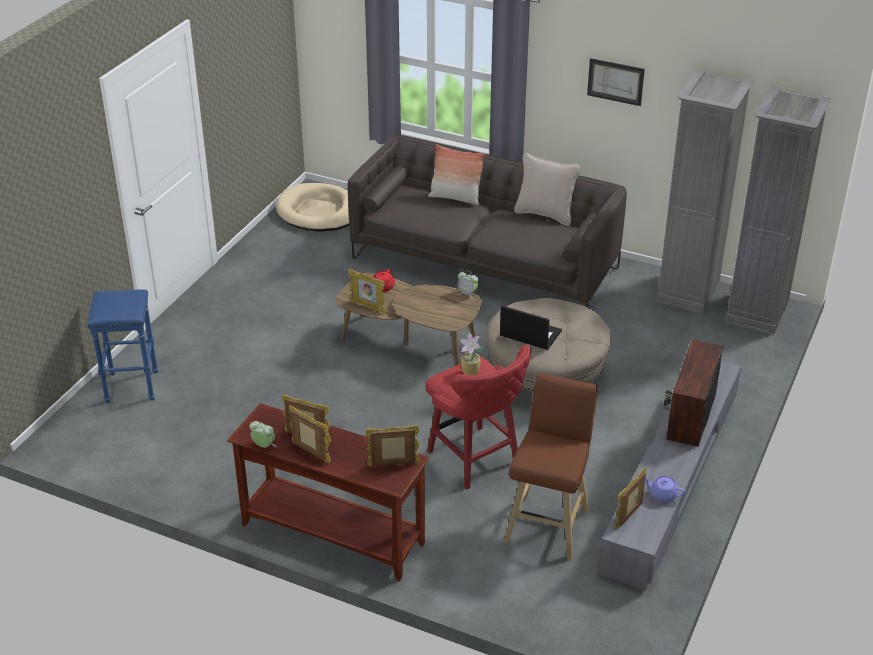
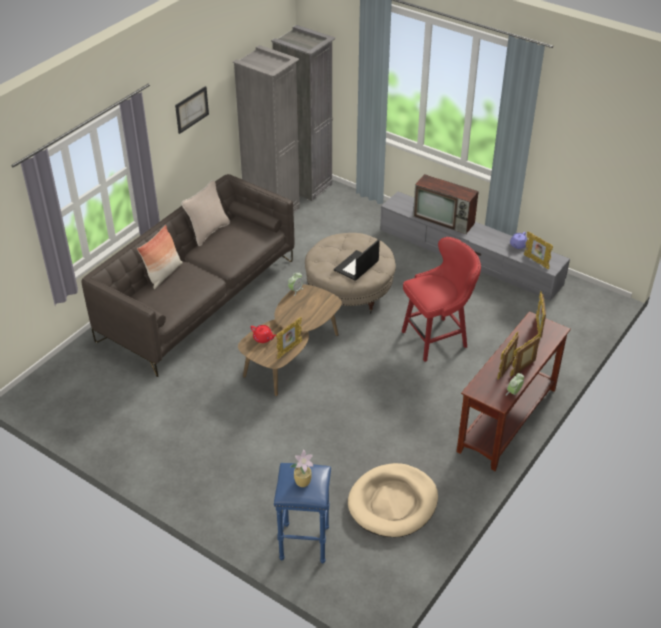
camera: 80 degrees left, 5 degrees up
beige dog bed [276,183,349,232] -> beige dog bed moved to [348,463,438,537]
potted plant [460,332,485,375] -> potted plant moved to [291,449,313,487]
brown stool [504,373,597,559] -> none

